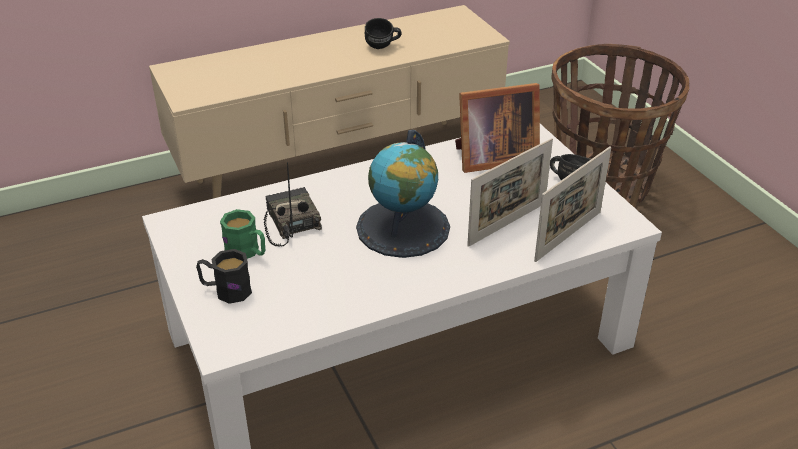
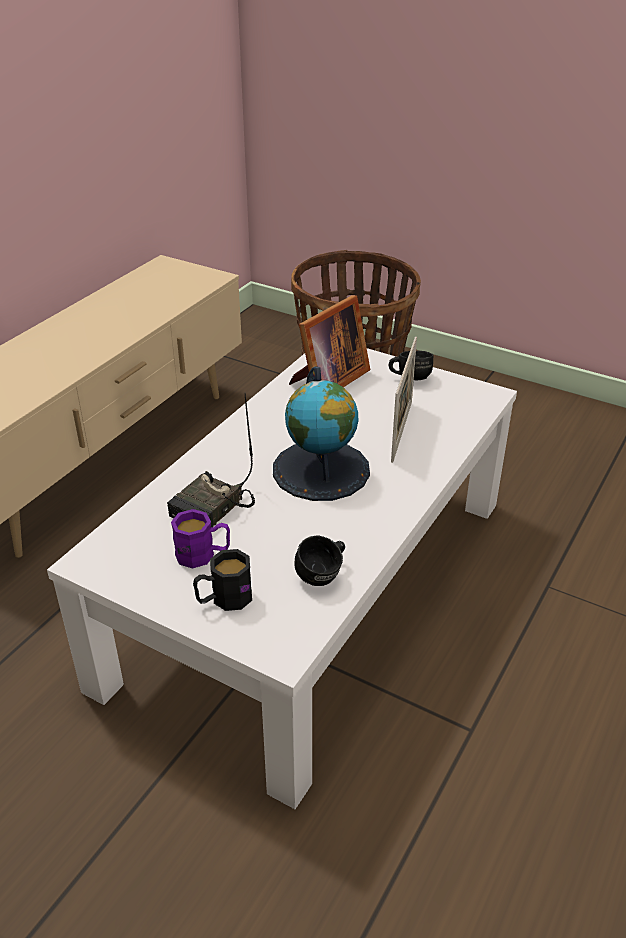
camera: 35 degrees left, 0 degrees up
green mug [220,209,265,259] -> purple mug [171,509,230,569]
radio [264,162,322,247] -> radio turned 90 degrees counterclockwise [167,393,255,527]
black mug [365,18,402,49] -> black mug moved to [295,535,345,586]
picture frame [534,146,611,262] -> none

